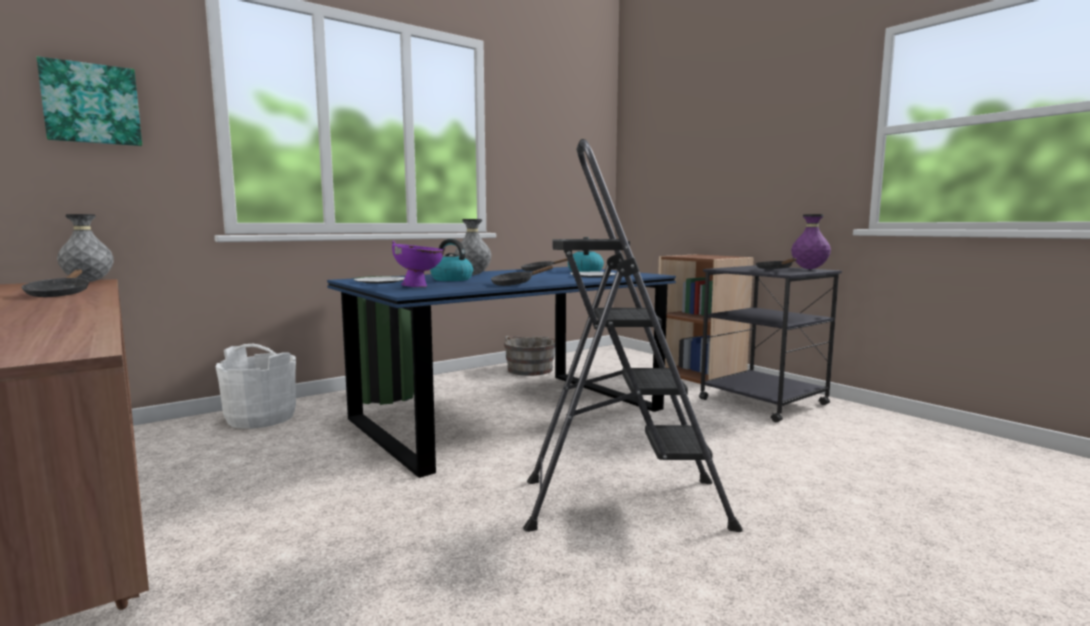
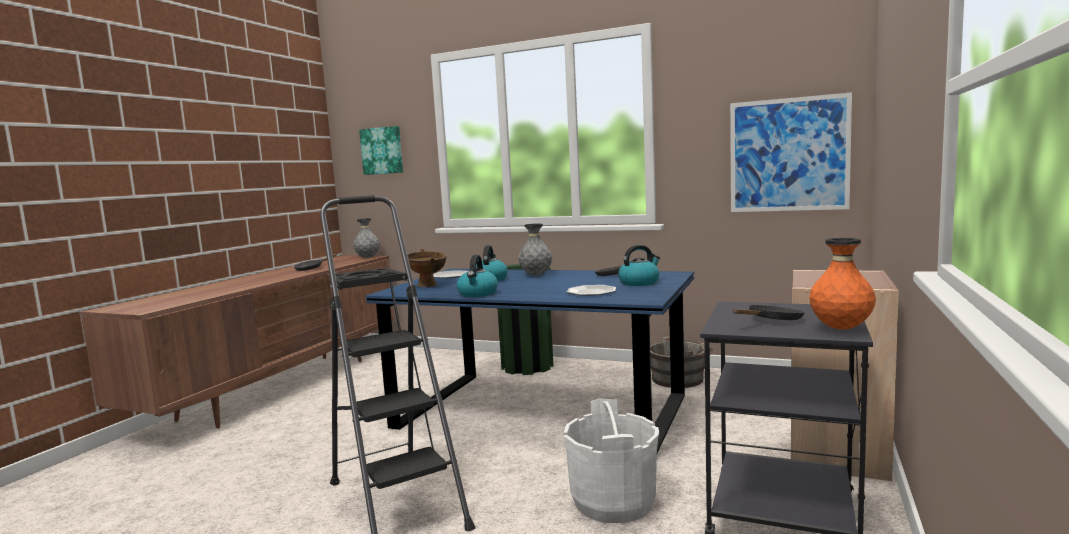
camera: 60 degrees right, 0 degrees up
white bucket [215,344,296,429] -> white bucket moved to [564,398,659,523]
purple bowl [392,241,446,287] -> brown bowl [407,249,446,287]
black frying pan [491,266,553,286] -> kettle [457,255,498,297]
purple vase [791,214,831,269] -> orange vase [809,238,876,330]
none -> picture [730,92,852,212]

